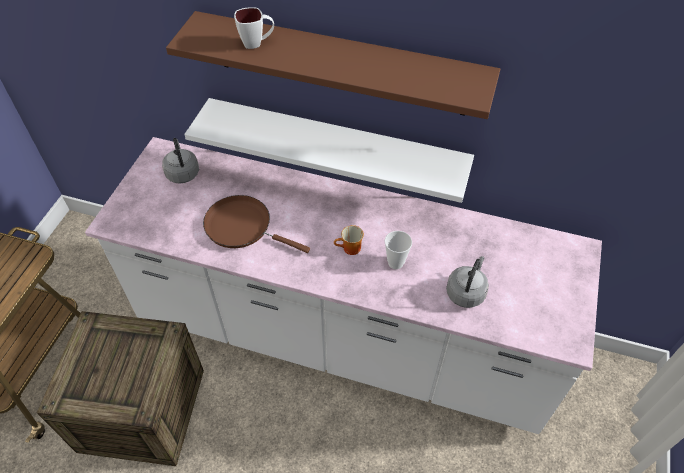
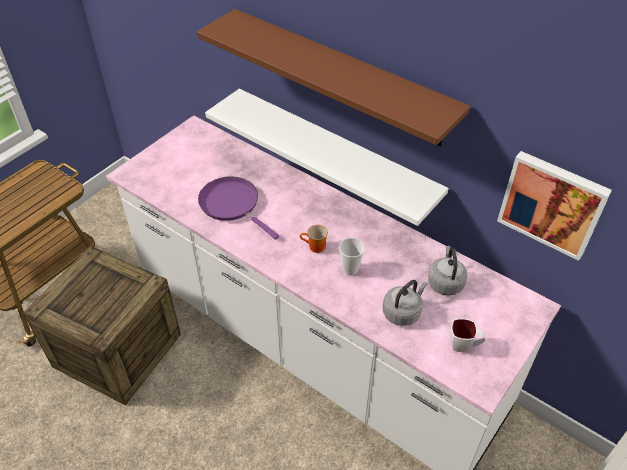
camera: 20 degrees right, 5 degrees down
grey kettle [162,138,199,183] -> grey kettle moved to [428,246,467,296]
brown frying pan [203,195,310,253] -> purple frying pan [198,177,279,240]
white mug [234,7,274,49] -> white mug moved to [450,318,486,352]
none -> picture [497,151,612,261]

